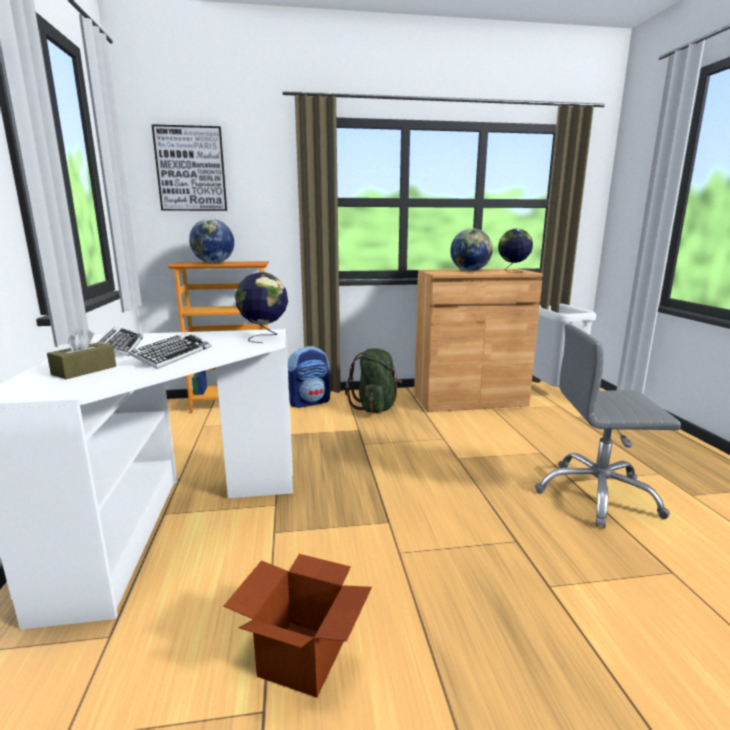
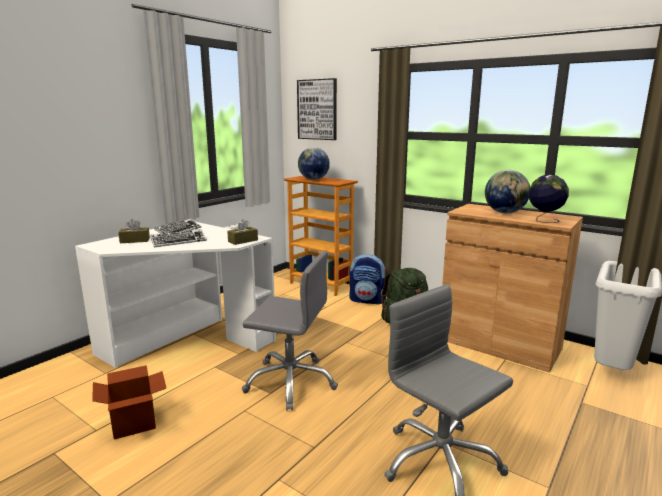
camera: 45 degrees right, 0 degrees up
globe [235,272,288,343] -> brown tissue box [227,219,258,245]
none -> grey office chair [242,251,338,411]

